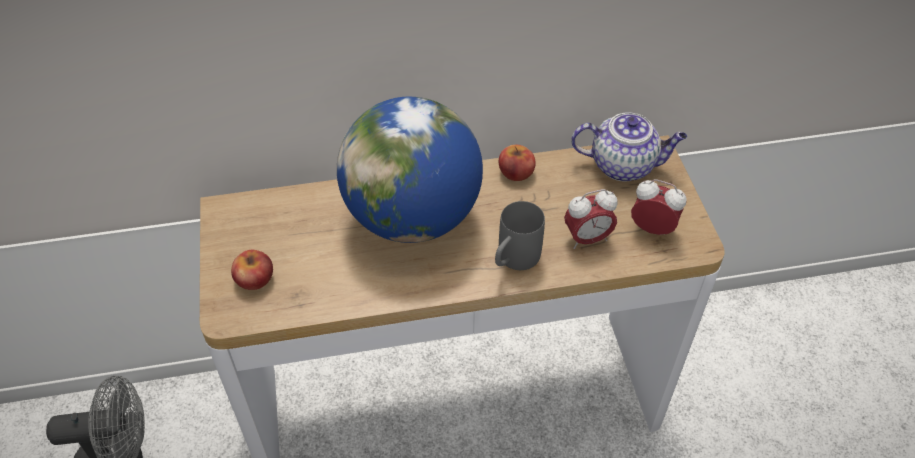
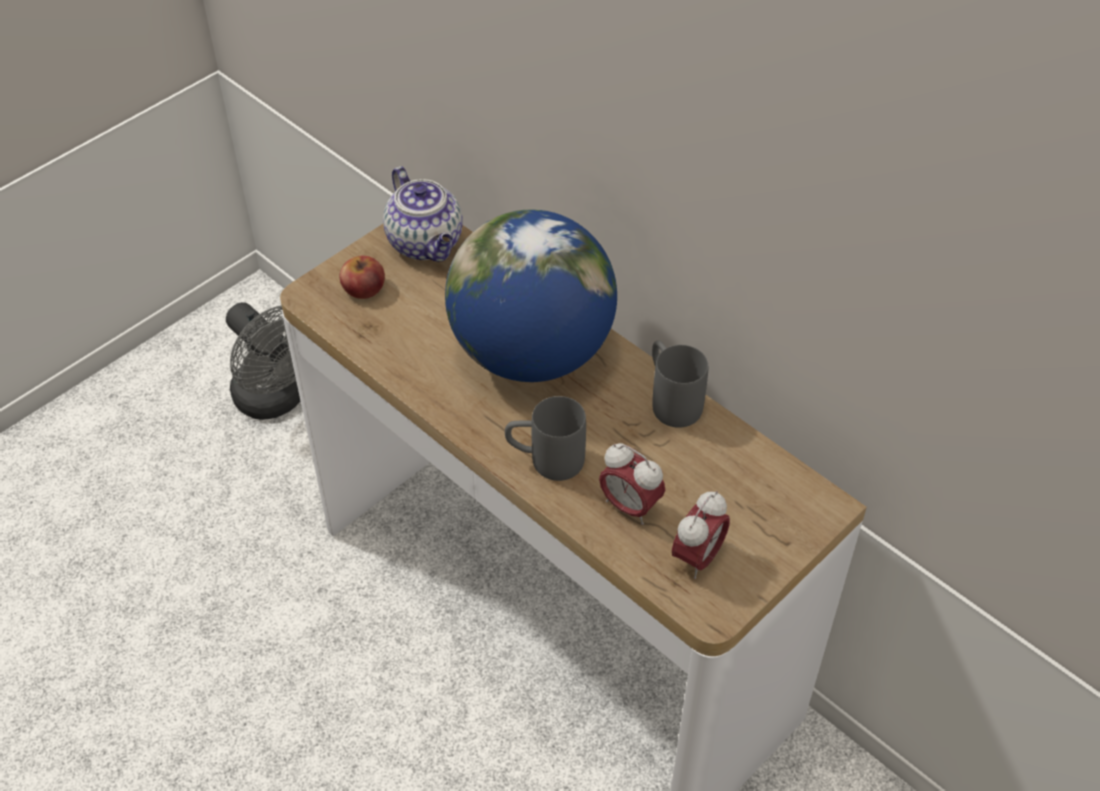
camera: 55 degrees right, 0 degrees up
apple [499,145,536,181] -> grey mug [652,340,708,428]
teapot [571,112,687,181] -> teapot moved to [383,166,463,262]
alarm clock [631,179,687,235] -> alarm clock turned 45 degrees clockwise [672,491,730,579]

